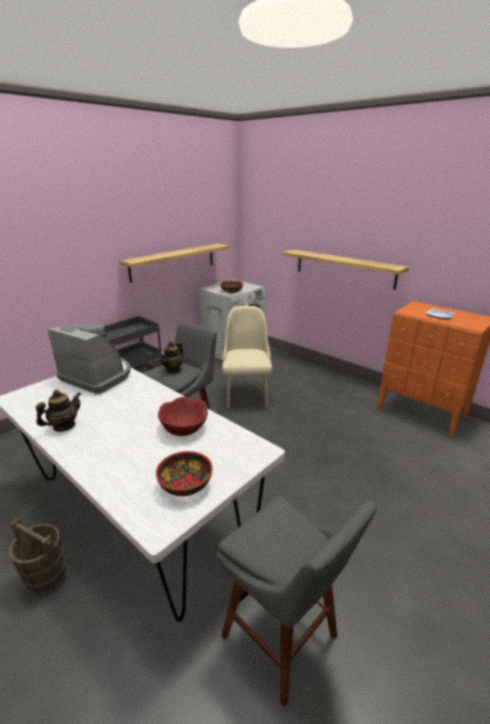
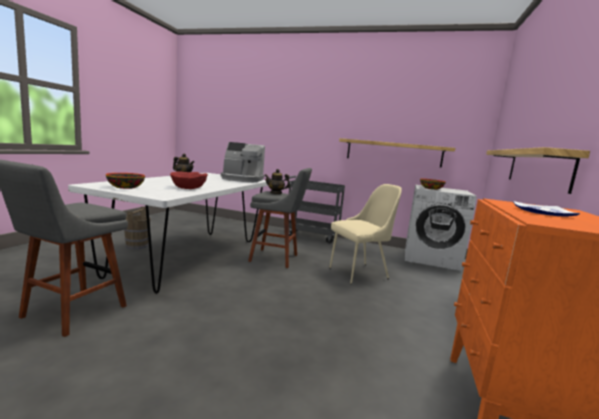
camera: 65 degrees right, 15 degrees down
coffee machine [48,323,131,394] -> coffee machine turned 90 degrees clockwise [221,142,265,182]

